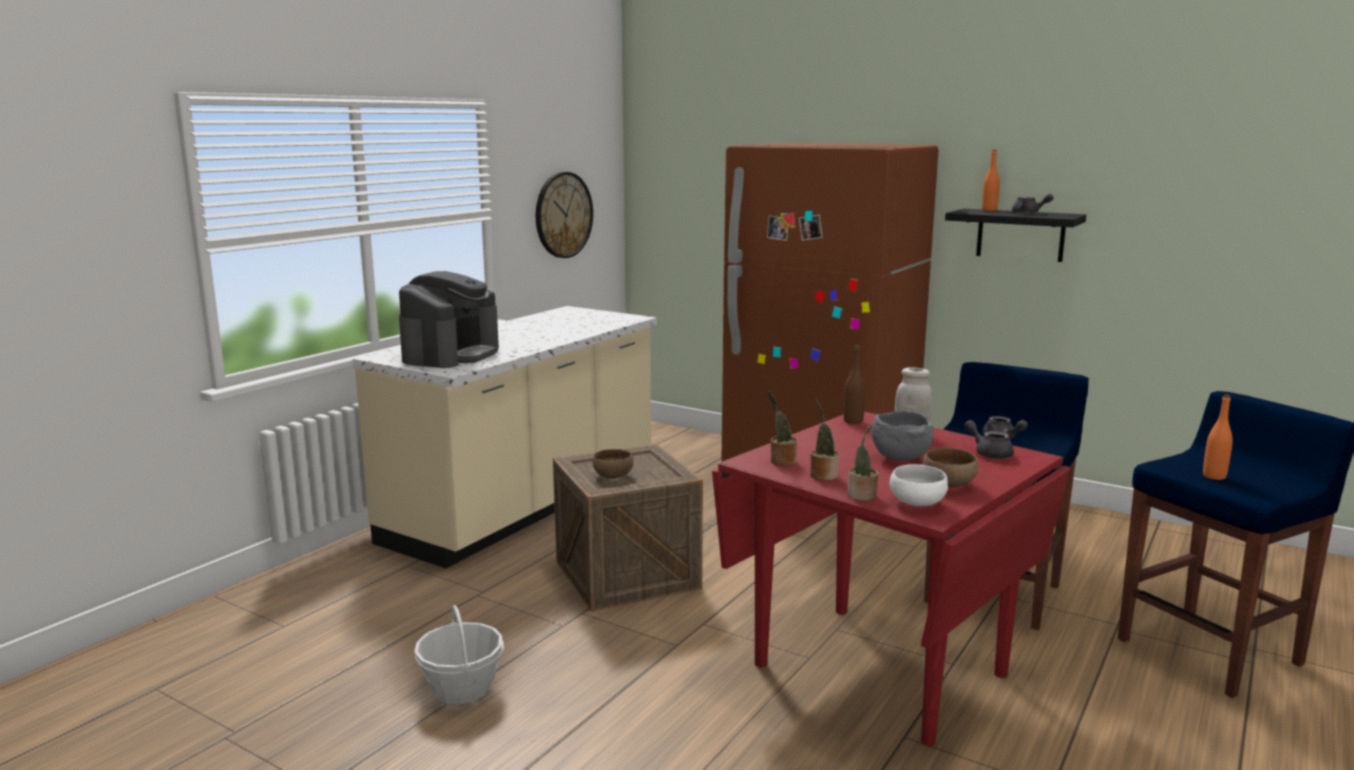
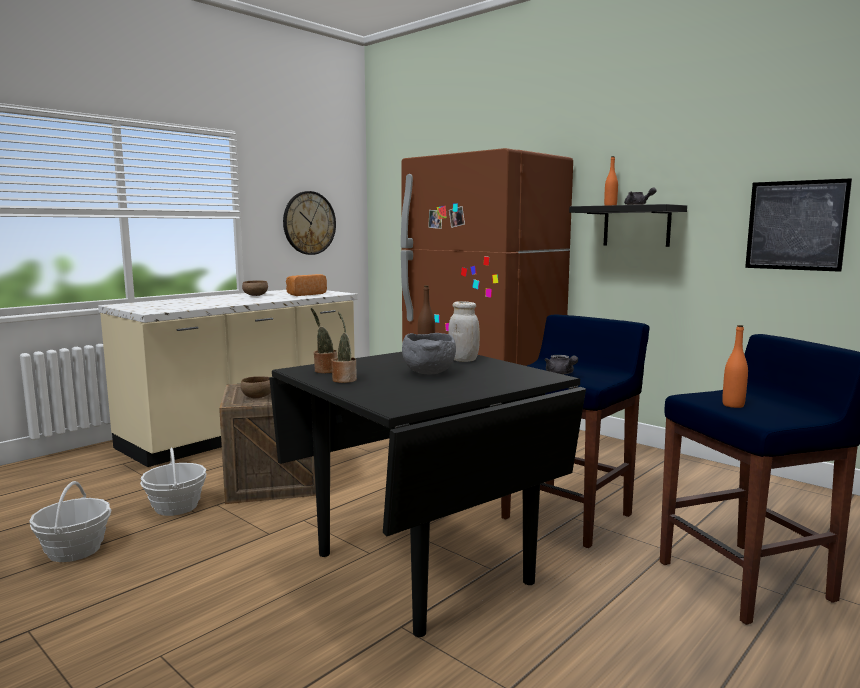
camera: 10 degrees right, 5 degrees down
coffee machine [399,271,499,368] -> none
red dining table [712,412,1071,746] -> black dining table [269,352,586,637]
potted plant [848,424,879,501] -> none
white bowl [889,464,948,506] -> none
brown bowl [922,447,978,487] -> brown bowl moved to [242,280,268,296]
grey teapot [964,420,1014,459] -> none
none -> basket [140,447,206,516]
none -> bread [286,274,327,296]
none -> picture [745,178,852,272]

